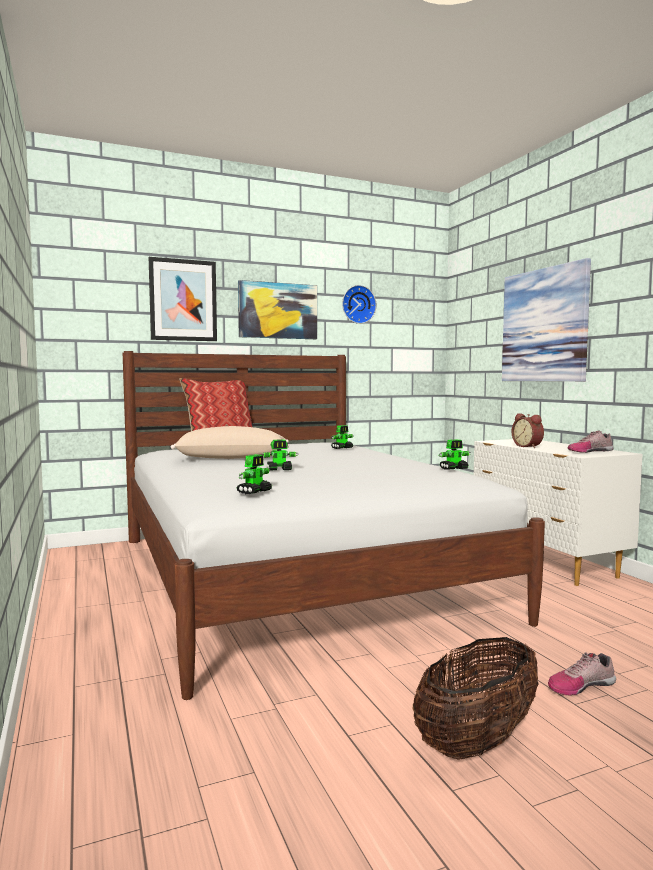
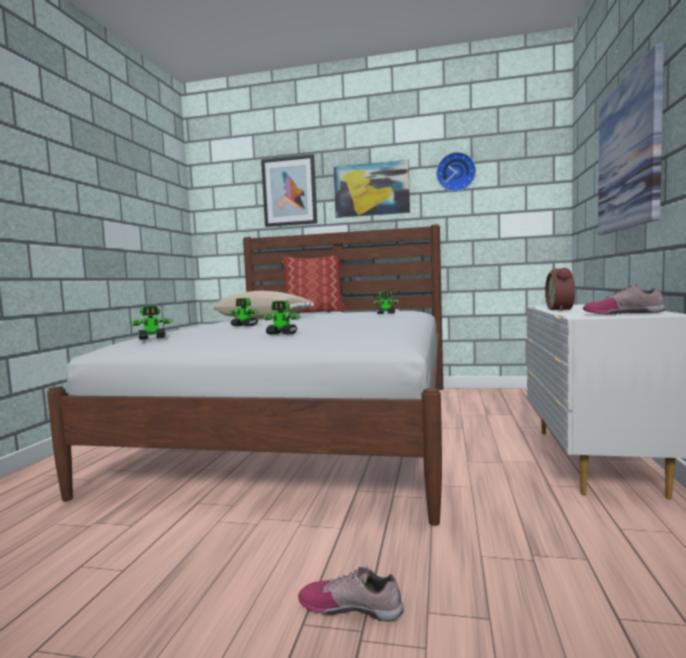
camera: 35 degrees right, 0 degrees up
basket [413,637,539,760] -> none
toy robot [438,439,471,470] -> toy robot moved to [262,300,301,334]

